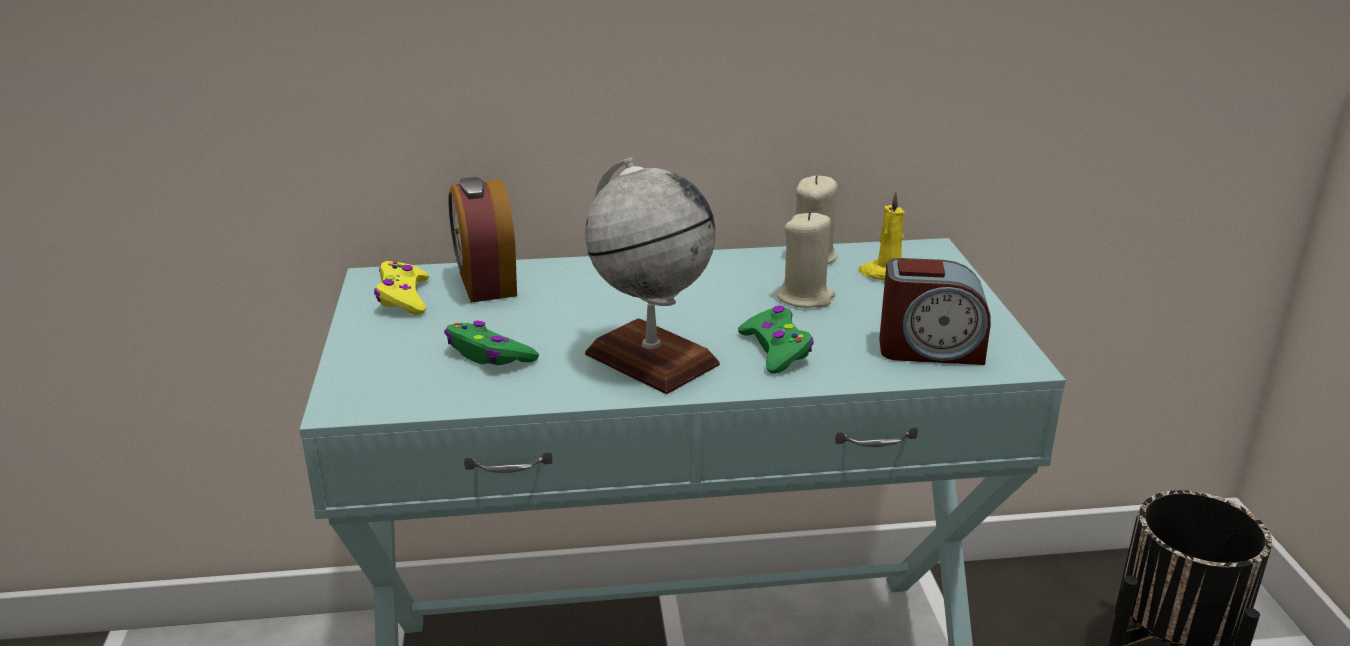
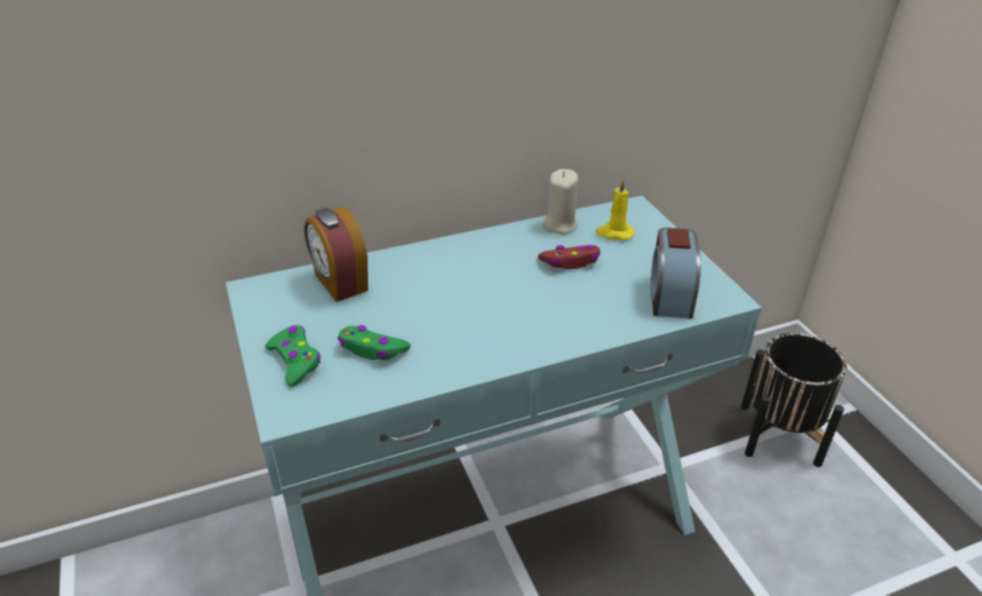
camera: 15 degrees left, 10 degrees up
yellow game controller [374,261,429,315] -> none
globe [585,157,720,394] -> none
green game controller [738,305,814,374] -> green game controller moved to [265,325,321,387]
beige candle [777,211,835,308] -> red game controller [538,245,600,269]
alarm clock [879,258,991,365] -> alarm clock turned 105 degrees clockwise [650,228,701,319]

